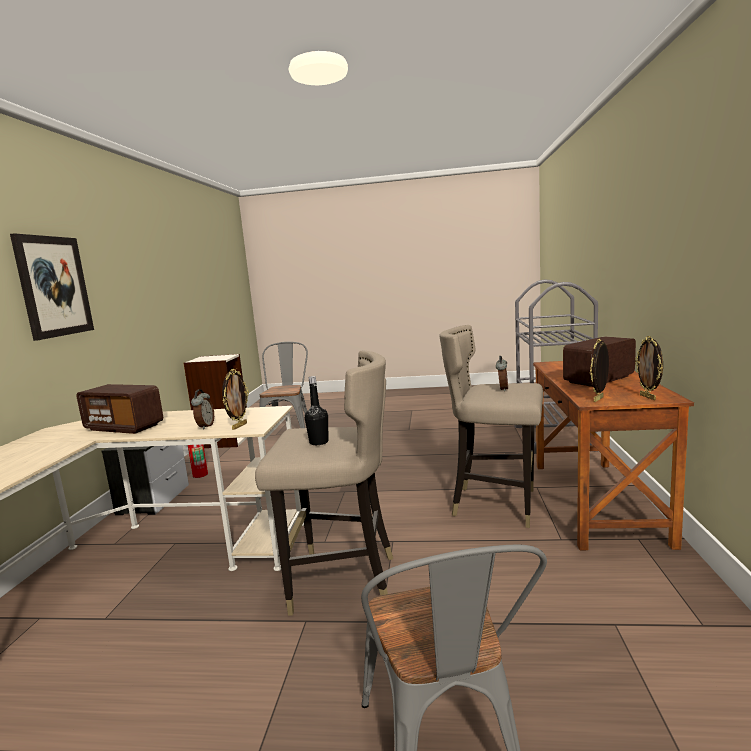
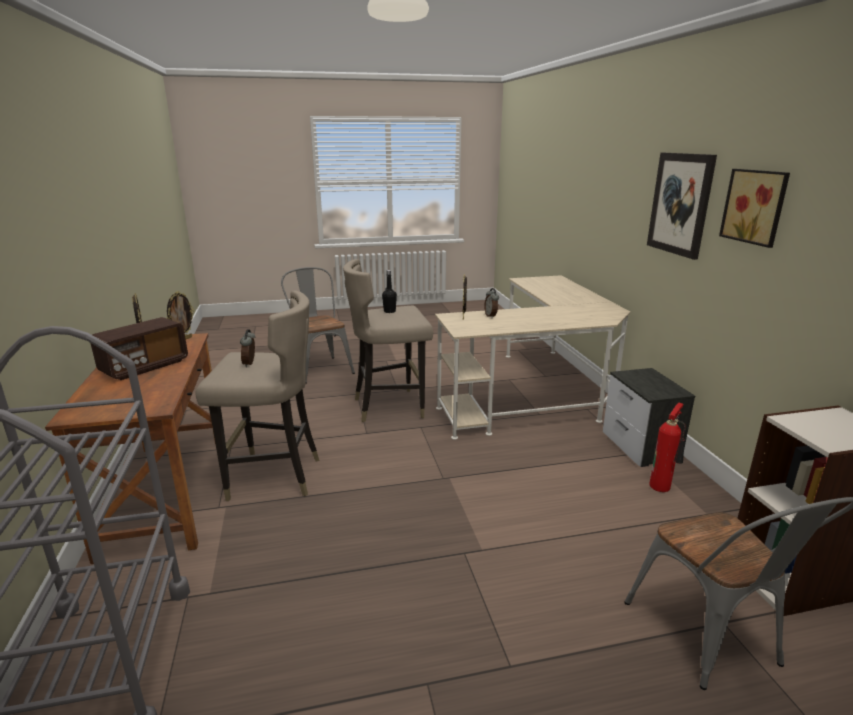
camera: 160 degrees right, 10 degrees up
radio [77,384,163,434] -> none
none -> picture [719,169,790,248]

